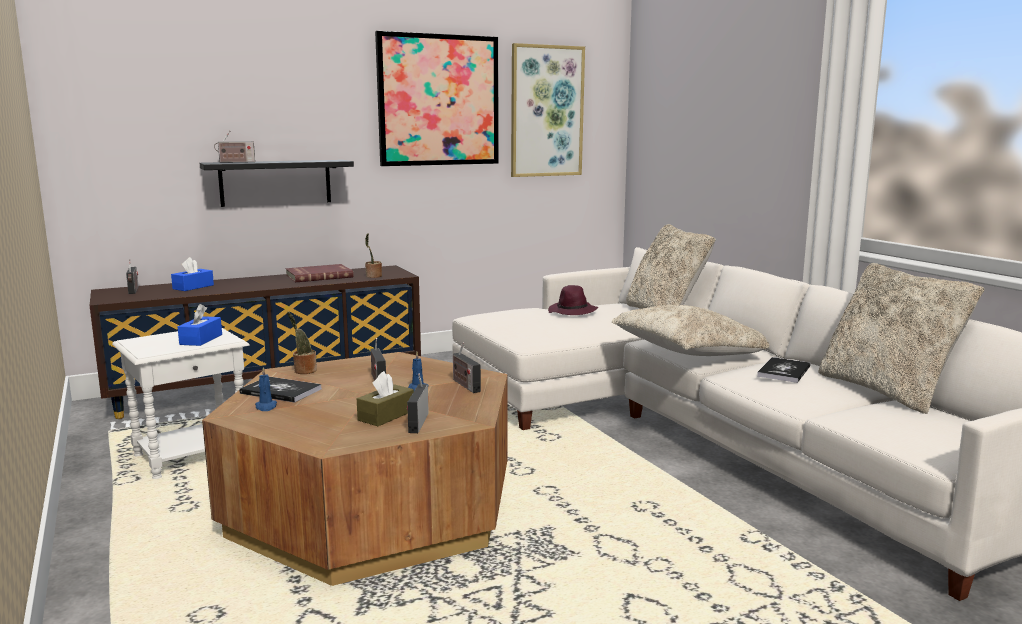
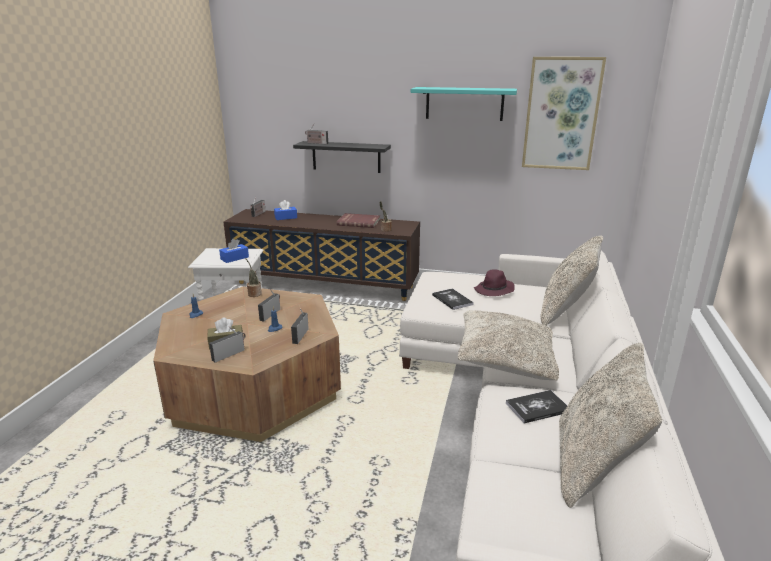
camera: 40 degrees right, 10 degrees up
book [239,377,322,403] -> book moved to [432,288,474,310]
picture [375,31,499,166] -> turquoise shelf [411,87,517,121]

